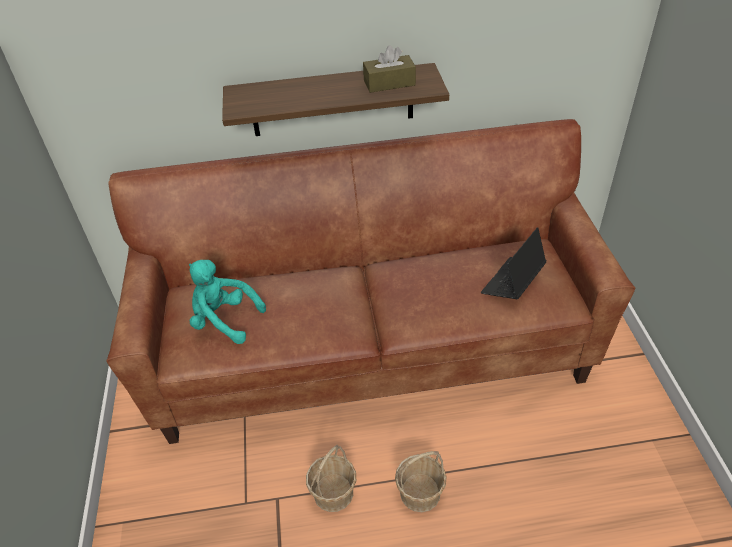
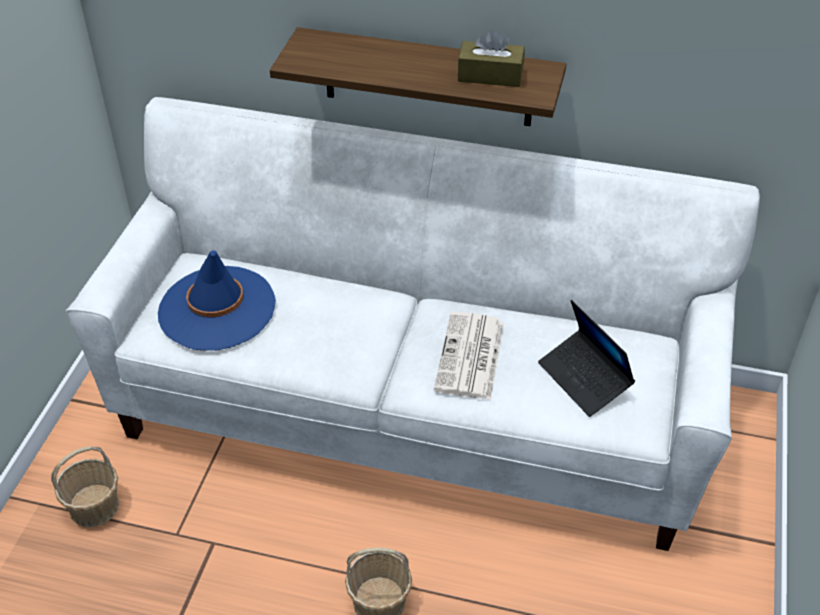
camera: 20 degrees right, 0 degrees up
brown sofa [106,119,635,444] -> white sofa [66,97,760,551]
turquoise plush toy [189,260,266,344] -> blue hat [158,250,276,351]
basket [306,445,356,512] -> basket moved to [51,446,119,527]
laptop [481,227,547,299] -> laptop turned 90 degrees counterclockwise [538,300,635,417]
none -> newspaper [434,311,504,400]

